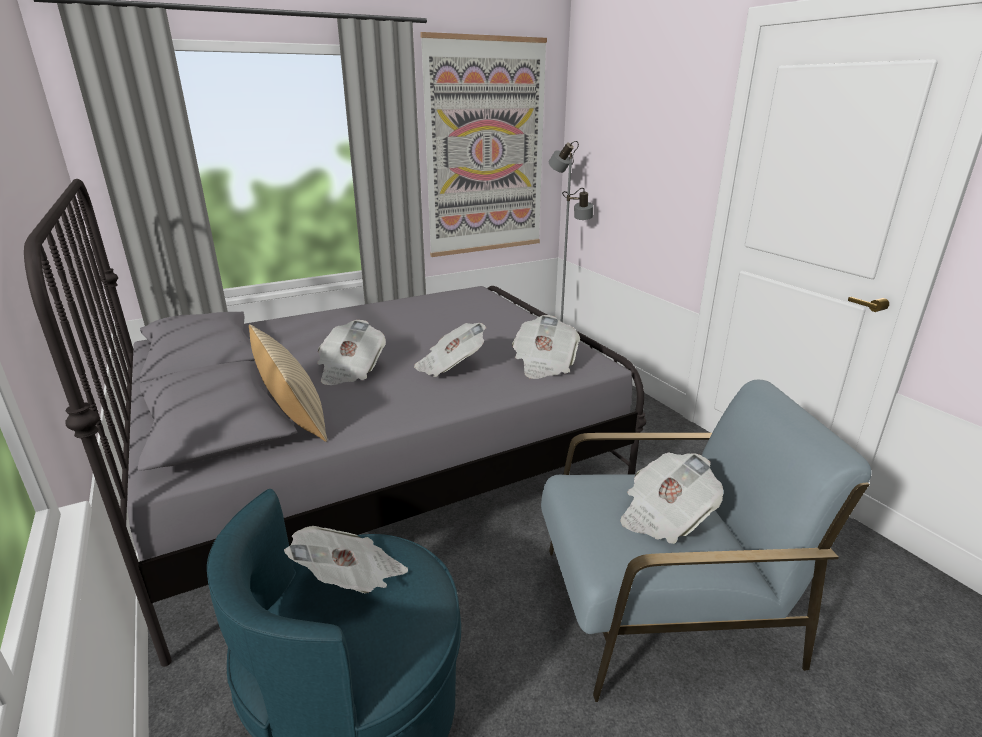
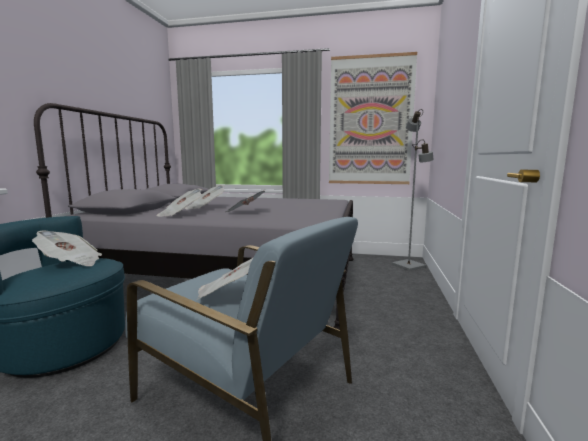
camera: 40 degrees right, 15 degrees down
beige pillow [249,324,327,442] -> none
newspaper [512,315,580,379] -> newspaper moved to [157,189,202,217]

